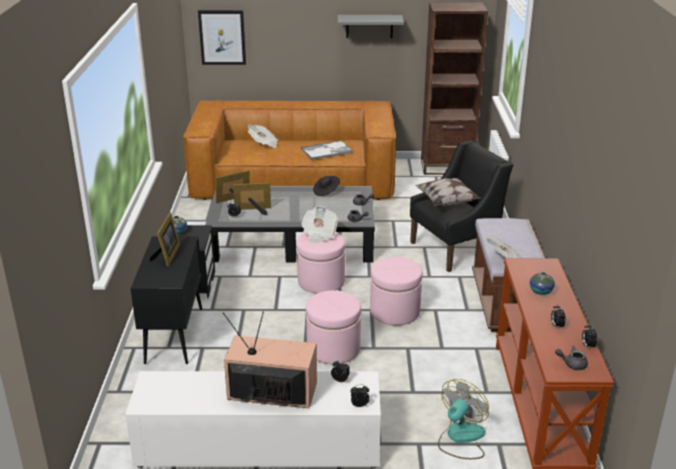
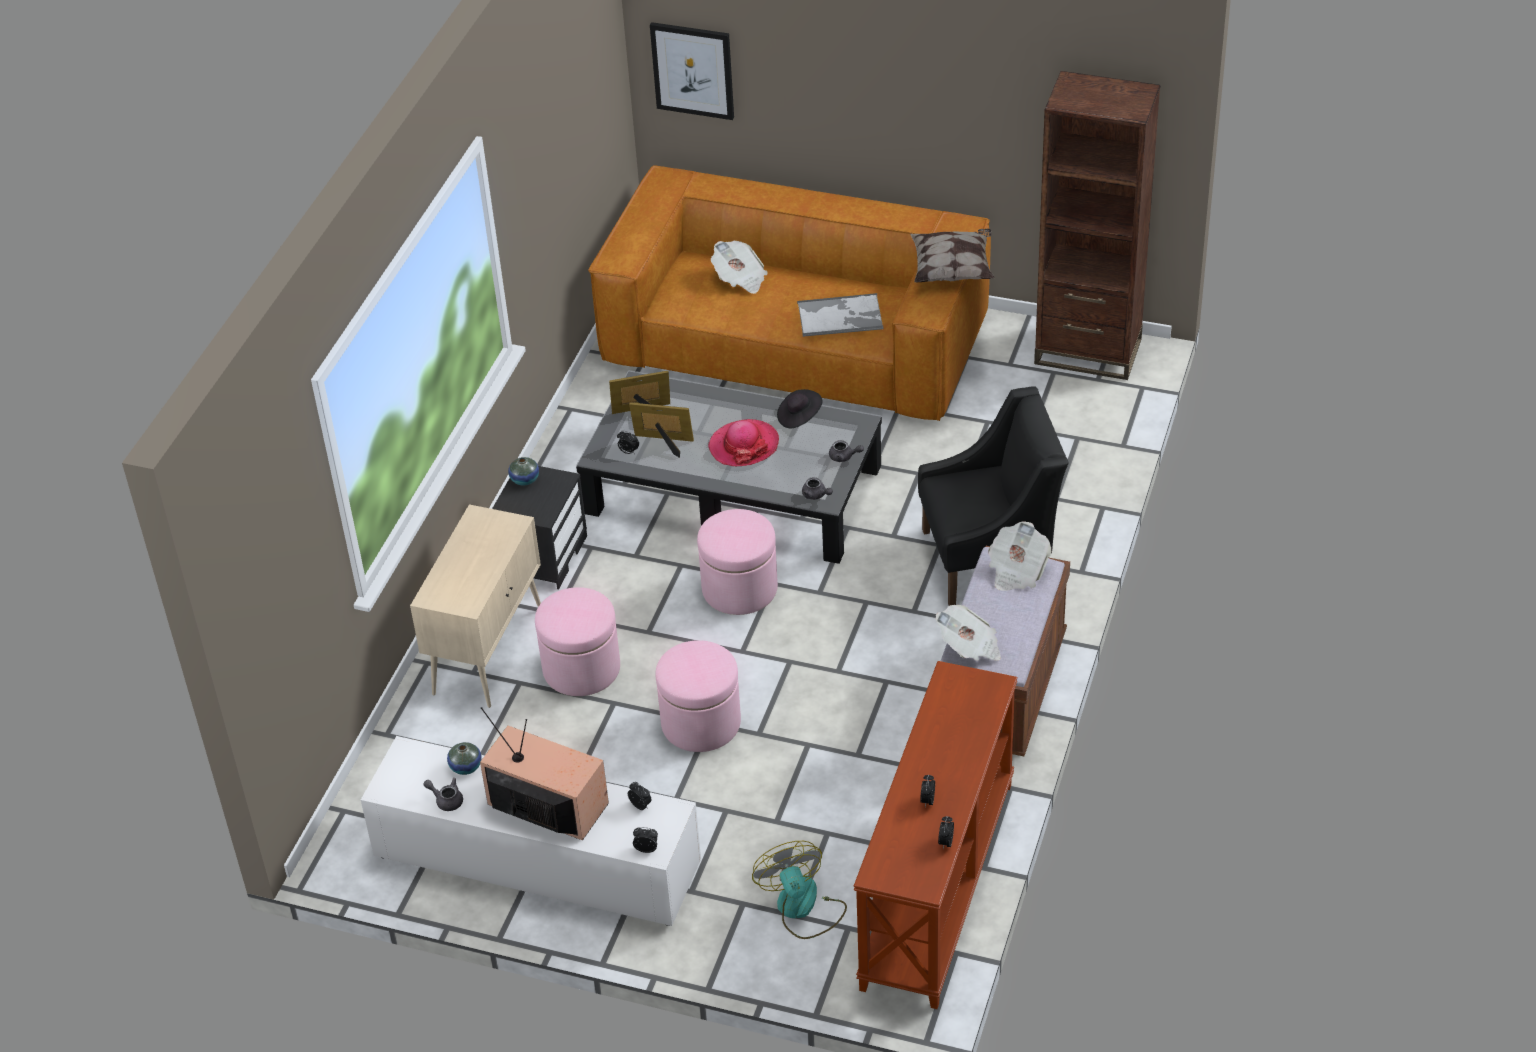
camera: 20 degrees right, 15 degrees up
black cabinet [131,236,202,364] -> beige cabinet [410,504,541,708]
picture frame [149,213,180,266] -> none
newspaper [301,206,338,244] -> newspaper moved to [988,521,1051,591]
grey shelf [338,15,404,38] -> none
pink ottoman [370,257,423,325] -> pink ottoman moved to [535,587,620,696]
pillow [415,178,481,206] -> pillow moved to [910,229,995,282]
fan [438,379,489,459] -> fan turned 75 degrees counterclockwise [752,841,847,939]
vase [530,272,555,295] -> vase moved to [447,742,482,775]
grey teapot [555,345,588,370] -> grey teapot moved to [423,778,463,811]
none -> hat [708,419,779,466]

